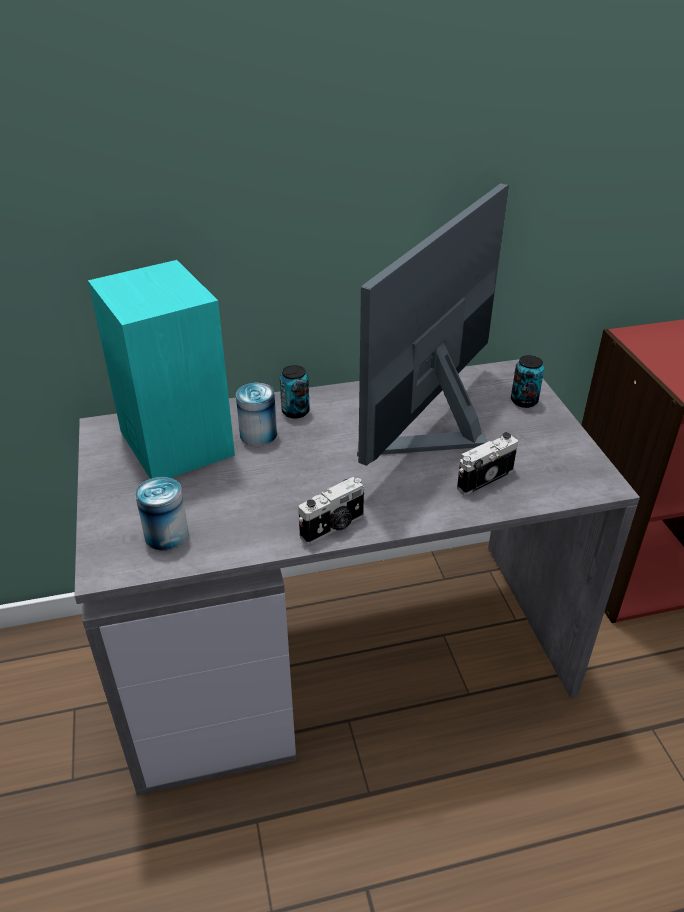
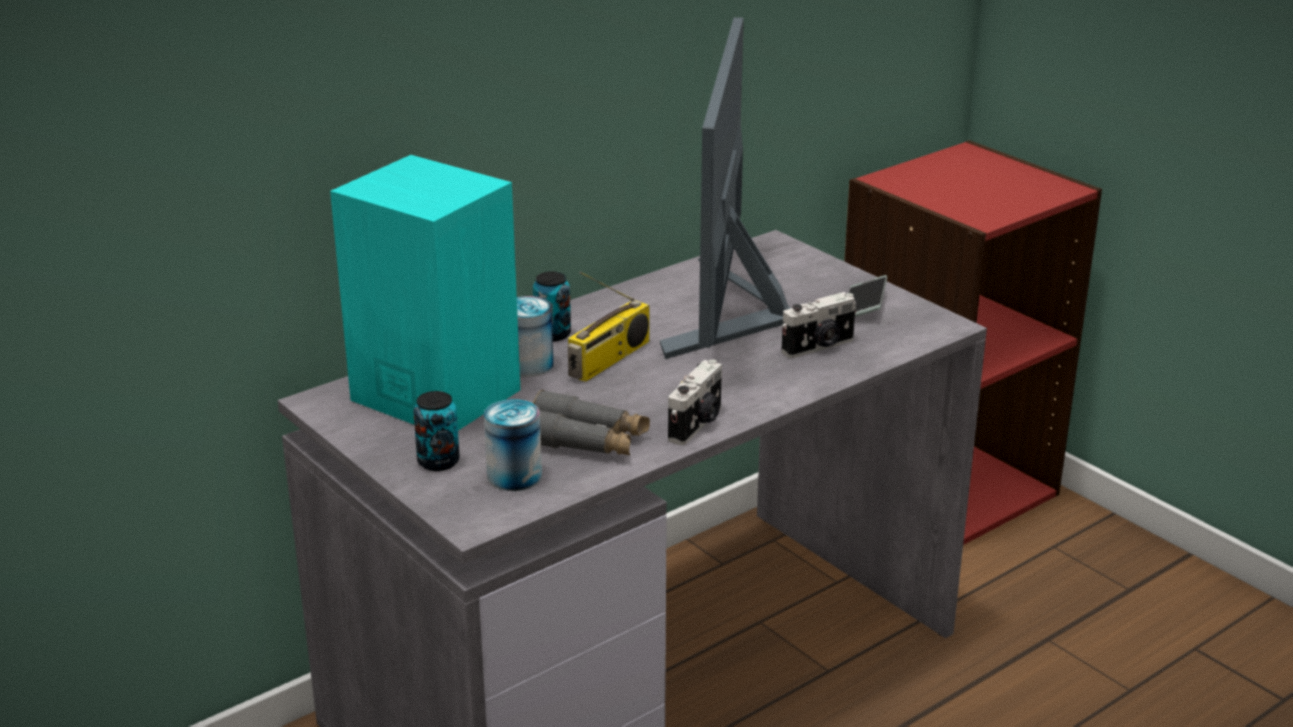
camera: 25 degrees left, 10 degrees down
camera [457,432,518,495] -> camera turned 150 degrees counterclockwise [781,292,856,358]
can [511,355,544,408] -> can moved to [413,391,460,471]
none -> grey binoculars [533,390,650,455]
none -> radio [568,272,650,382]
none -> phone [849,275,887,317]

